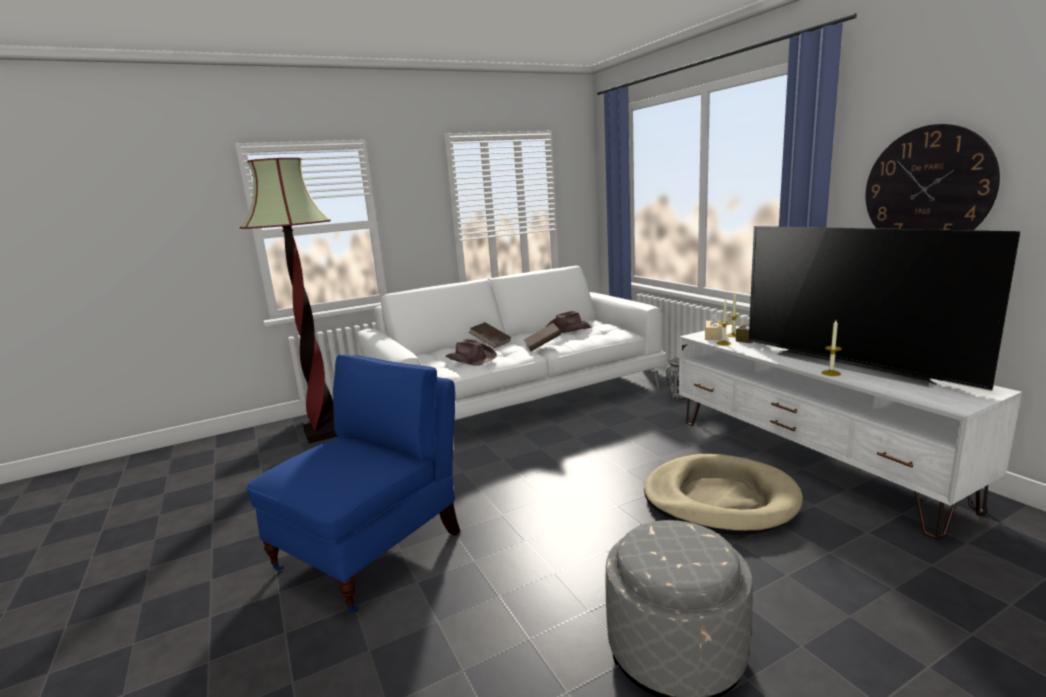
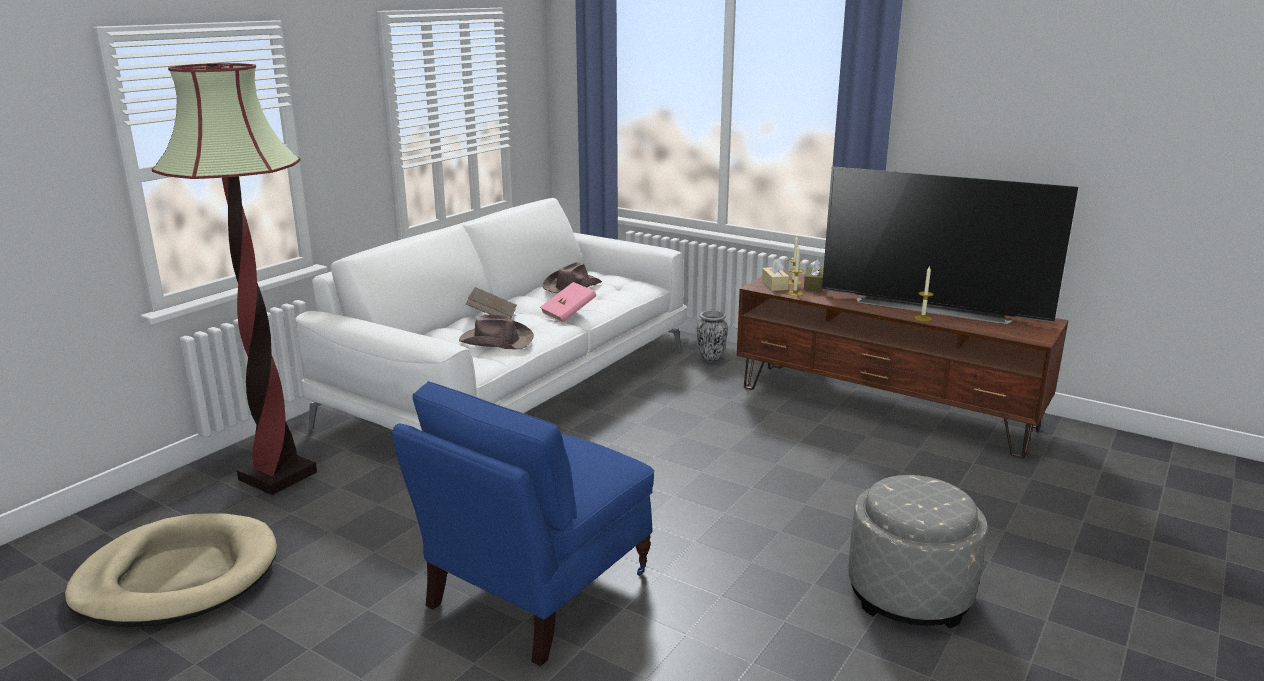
camera: 30 degrees left, 5 degrees up
blue armchair [246,355,461,613] -> blue armchair turned 150 degrees counterclockwise [392,381,654,667]
brown book [524,323,561,351] -> pink book [540,282,596,323]
beige dog bed [644,454,803,535] -> beige dog bed moved to [65,513,277,627]
white tv stand [679,325,1022,540] -> brown tv stand [737,271,1069,458]
wall clock [866,124,1000,230] -> none

